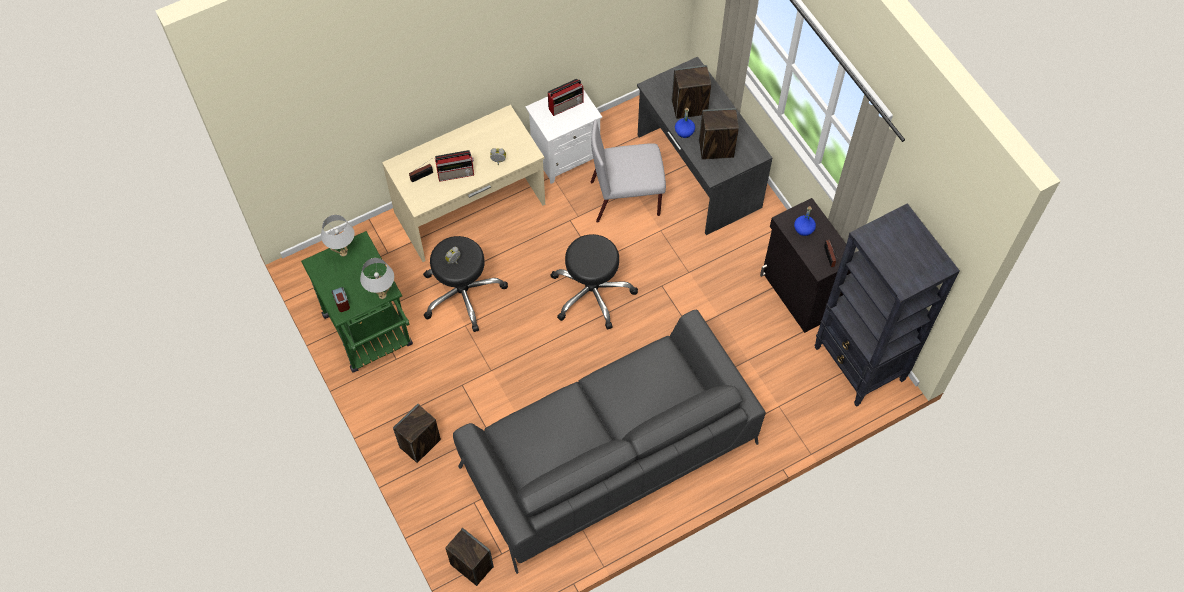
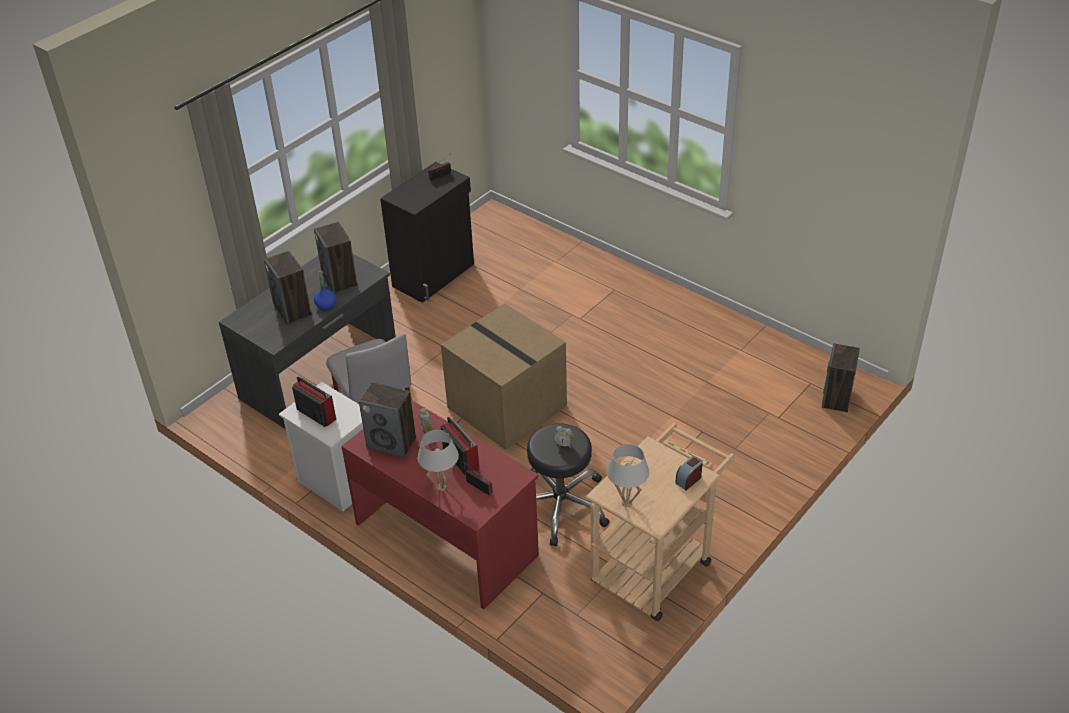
camera: 110 degrees left, 20 degrees down
green cart [301,231,413,373] -> beige cart [585,423,735,621]
white table lamp [360,258,394,299] -> white table lamp moved to [417,430,459,491]
beige desk [382,105,545,262] -> red desk [341,400,539,609]
speaker [393,404,441,463] -> speaker moved to [359,382,416,458]
grey sofa [453,310,766,574] -> none
black stool [550,234,638,329] -> cardboard box [441,303,567,450]
blue bottle [794,206,816,236] -> none
black bookcase [814,203,960,407] -> none

